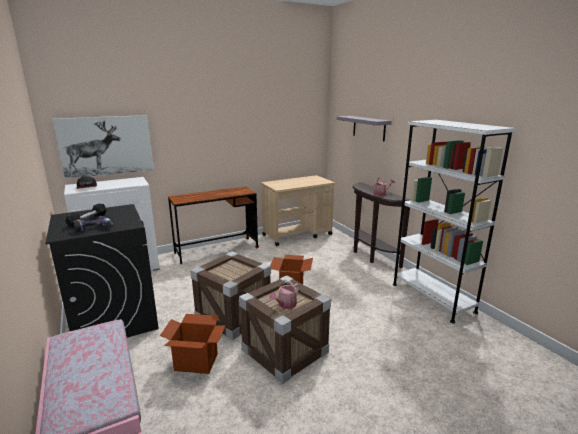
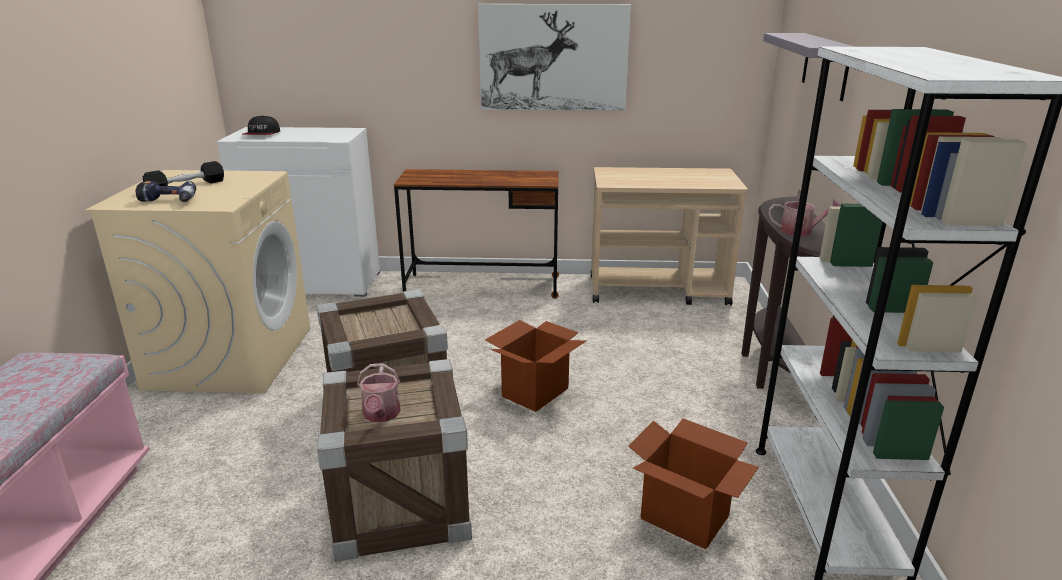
camera: 30 degrees right, 5 degrees up
black washing machine [45,204,159,337] -> beige washing machine [85,170,310,393]
picture [53,115,154,179] -> picture moved to [478,4,631,111]
cardboard box [160,314,226,374] -> cardboard box moved to [628,418,759,550]
watering can [269,279,299,309] -> watering can turned 75 degrees counterclockwise [357,363,401,422]

